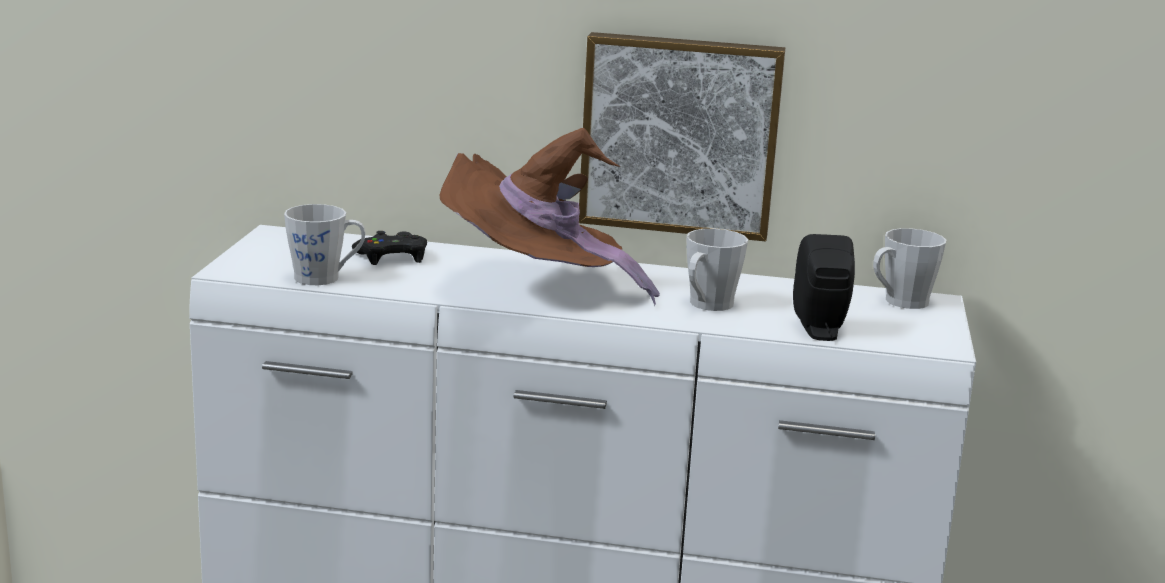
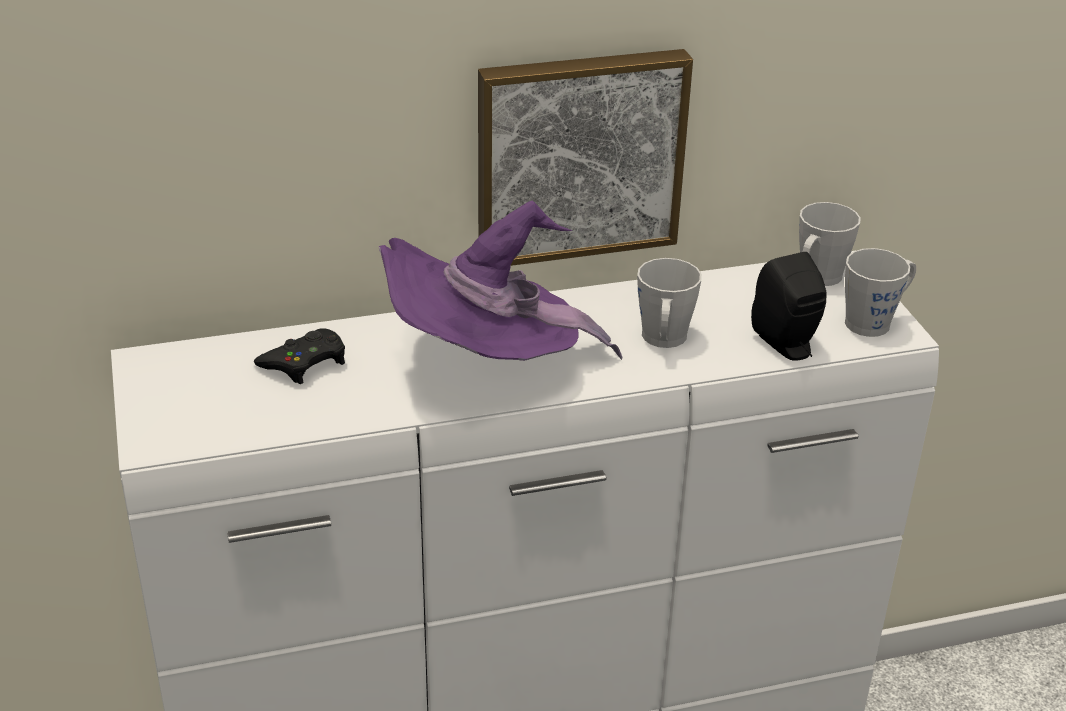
camera: 25 degrees left, 15 degrees up
grey mug [284,204,365,285] -> grey mug moved to [845,248,916,337]
brown hat [439,128,660,306] -> purple hat [379,201,622,361]

